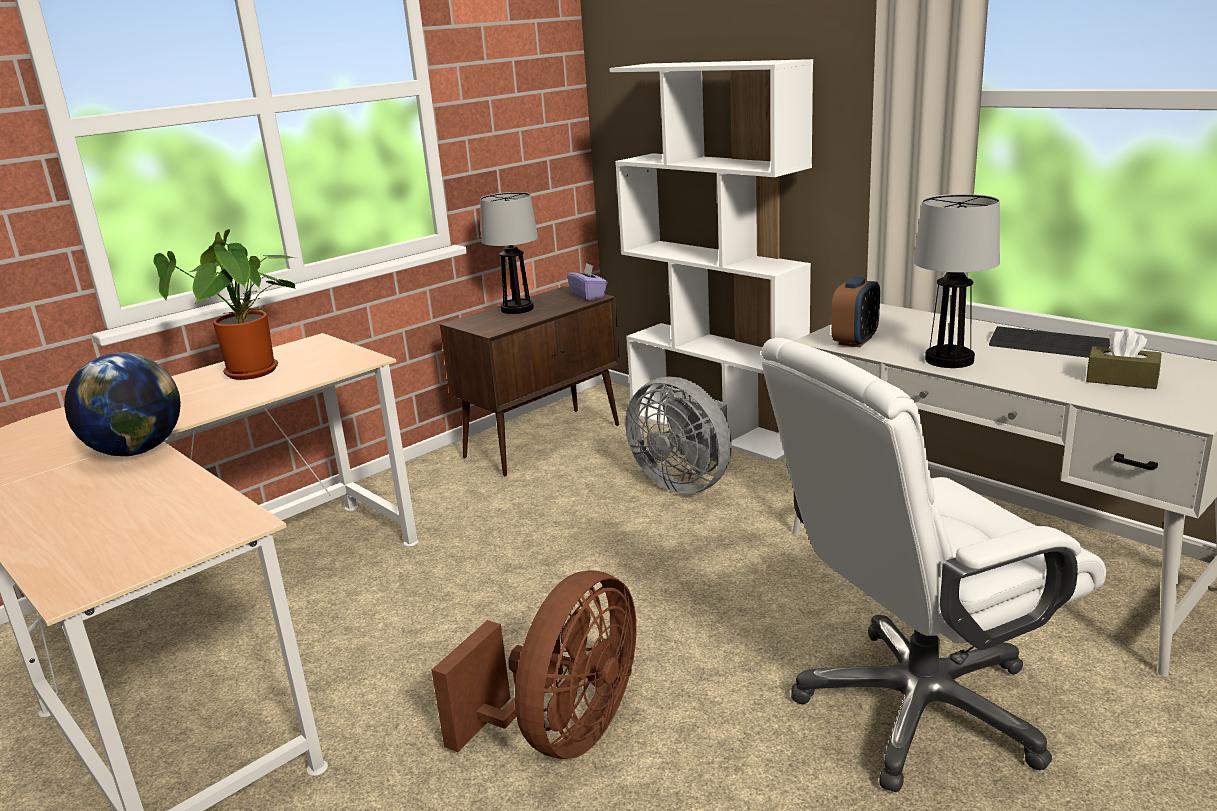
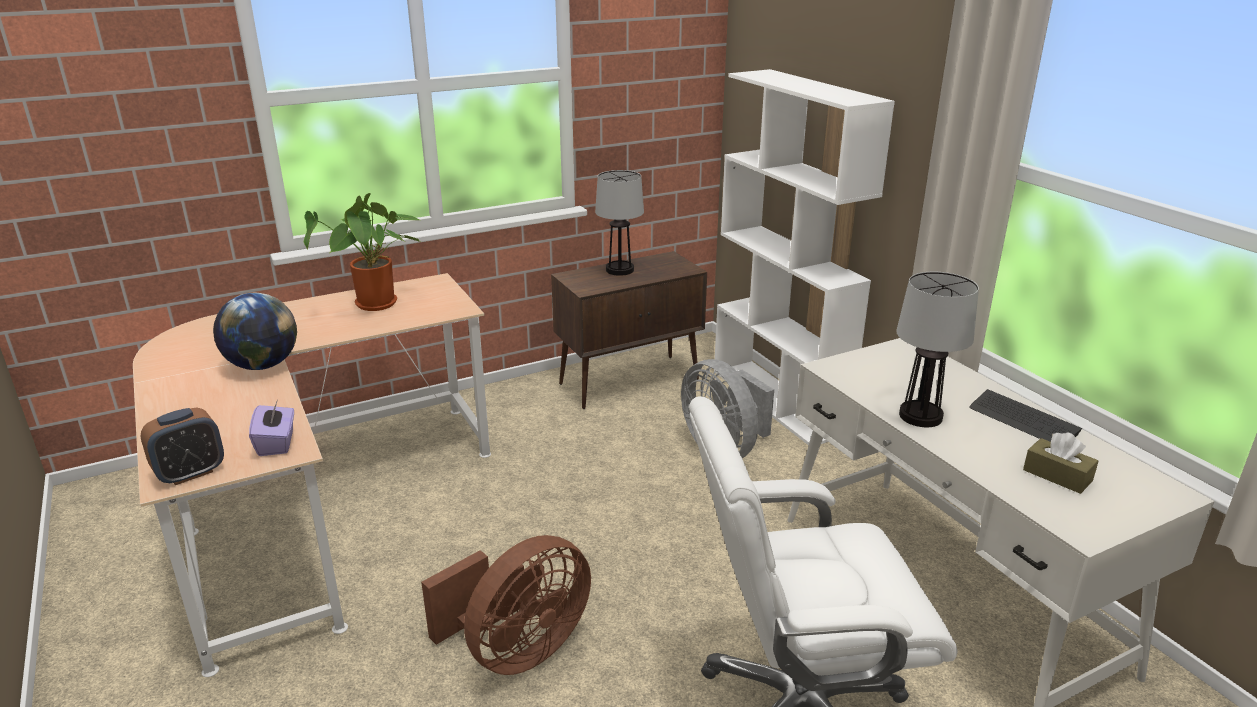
camera: 15 degrees right, 5 degrees up
purple tissue box [567,263,607,301] -> purple tissue box moved to [249,399,294,456]
alarm clock [831,276,880,347] -> alarm clock moved to [141,407,224,485]

